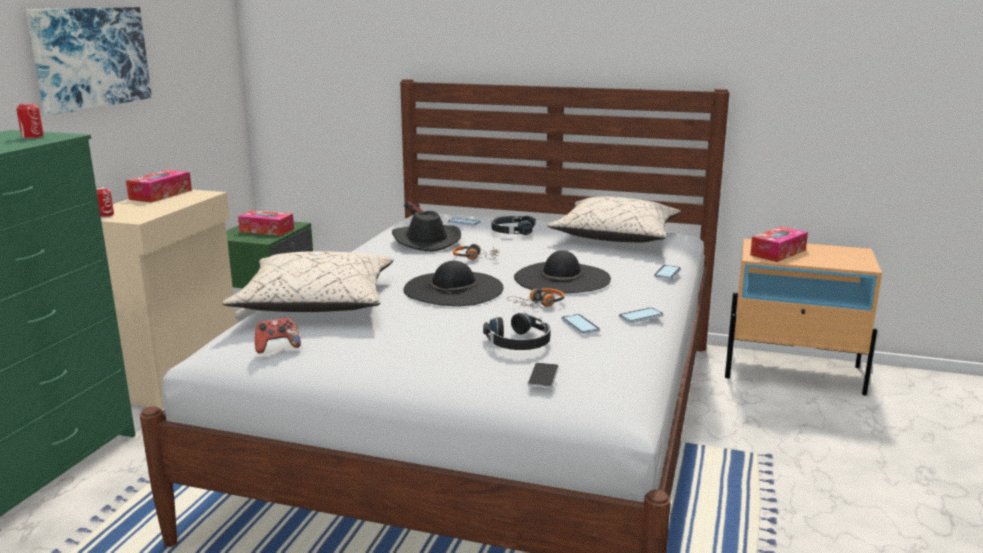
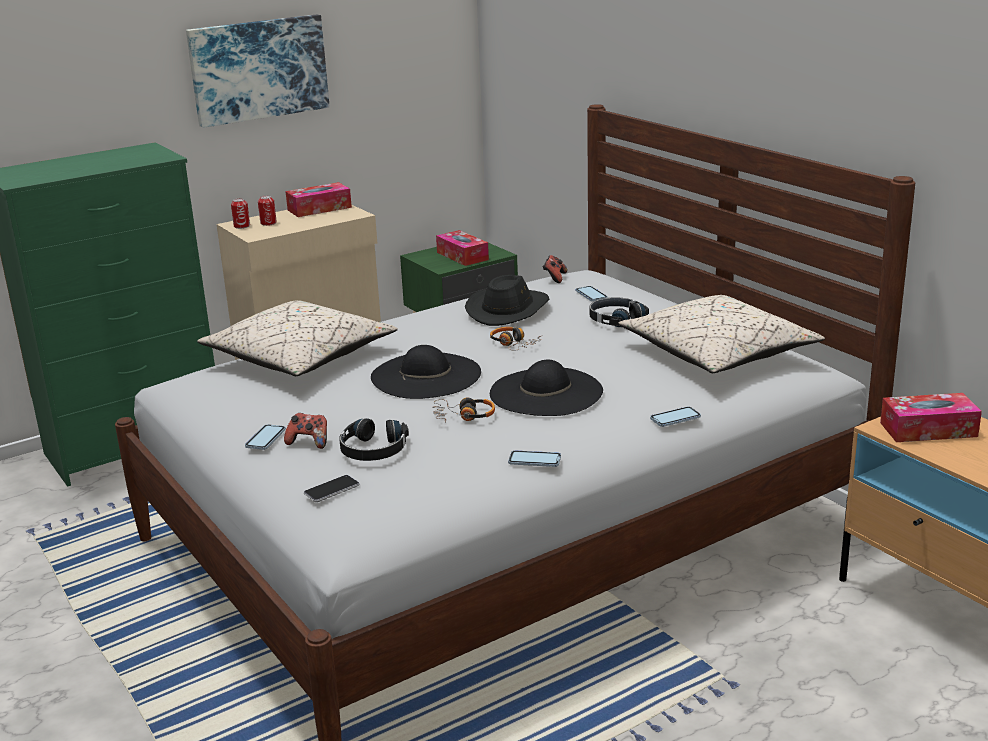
camera: 40 degrees right, 5 degrees up
can [16,102,44,139] -> can moved to [258,196,277,226]
game controller [255,317,301,353] -> game controller moved to [284,413,327,449]
phone [561,314,600,334] -> phone moved to [245,424,286,450]

